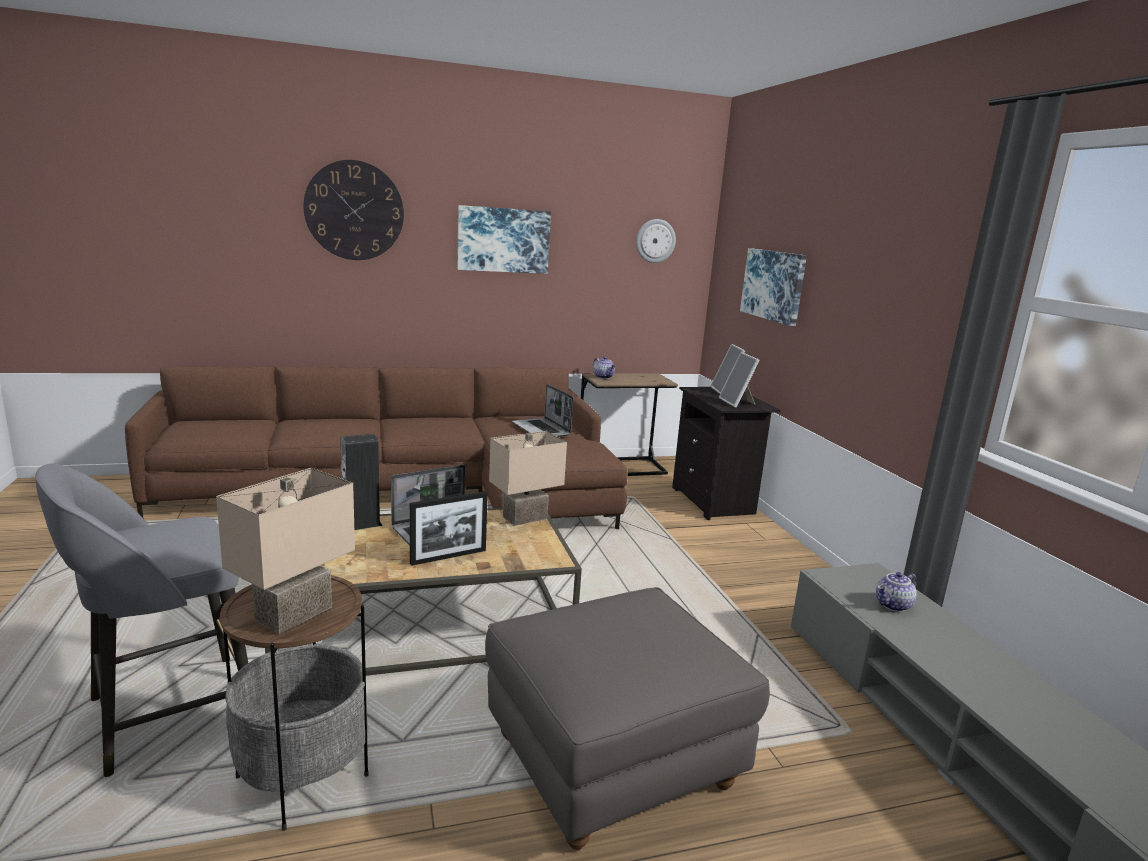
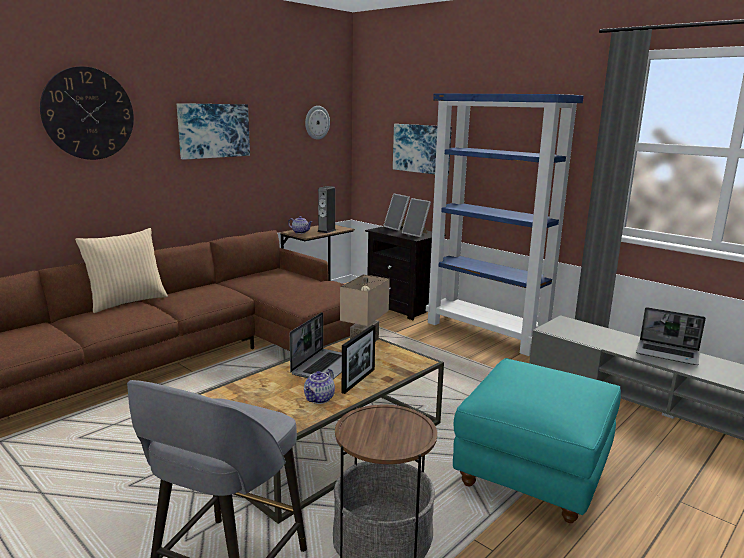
camera: 30 degrees left, 0 degrees up
beige table lamp [216,468,355,634] -> none
speaker [341,434,383,530] -> speaker moved to [317,186,336,233]
grey ottoman [485,587,770,850] -> turquoise ottoman [453,358,621,523]
laptop [512,384,573,437] -> laptop moved to [636,307,706,365]
teapot [876,572,917,612] -> teapot moved to [304,369,335,404]
none -> beige pillow [75,228,168,313]
none -> blue bookcase [426,94,584,356]

